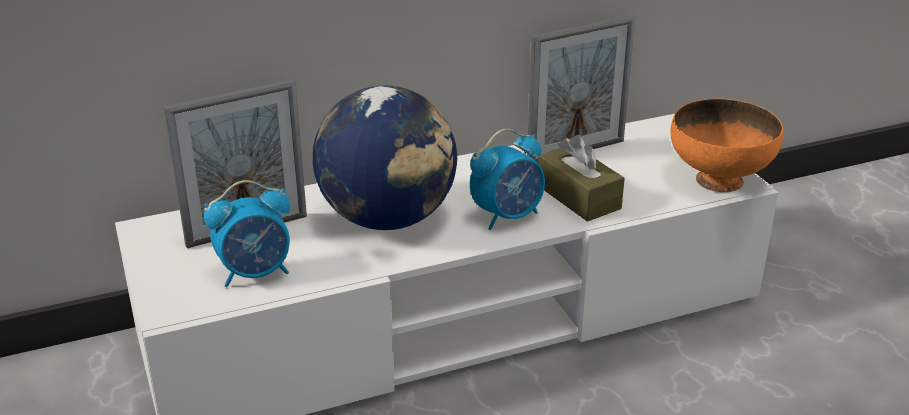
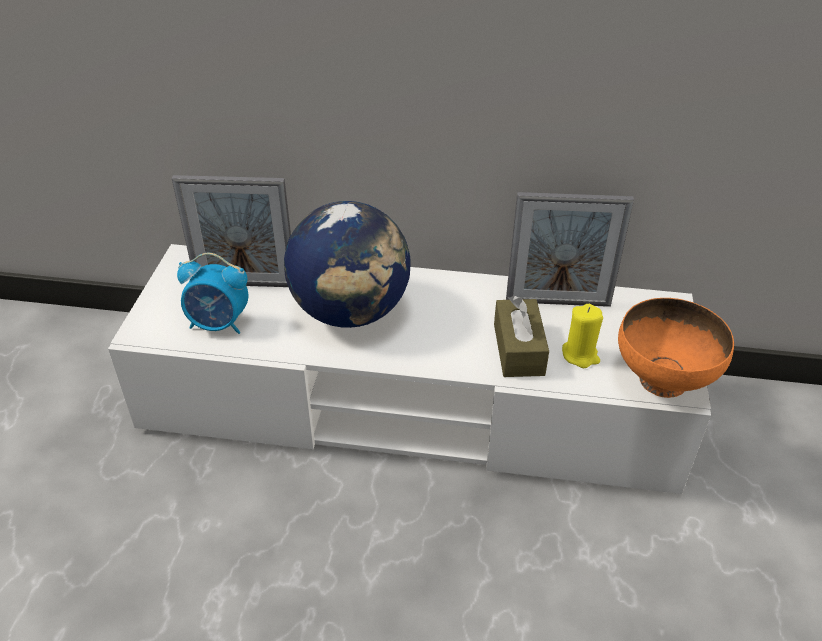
camera: 30 degrees right, 10 degrees up
alarm clock [470,129,545,230] -> none
none -> yellow candle [562,304,603,368]

